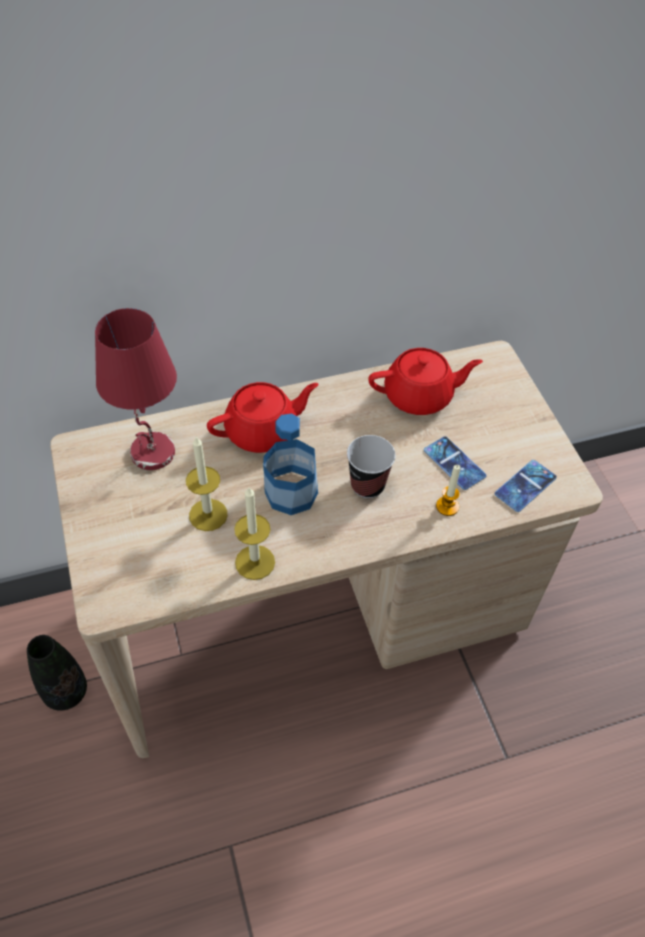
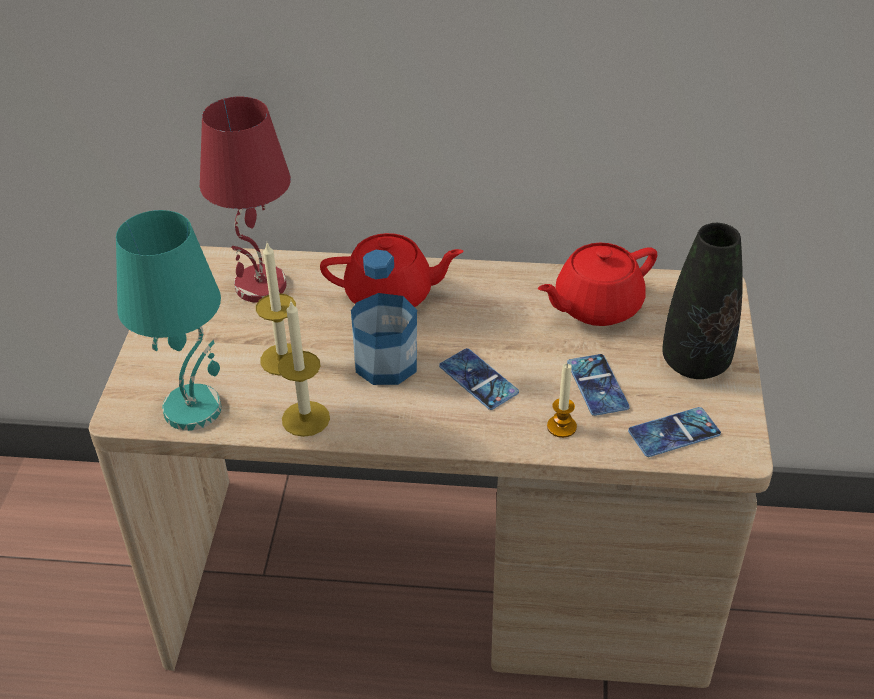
camera: 25 degrees right, 10 degrees down
black vase [27,635,87,711] -> black vase moved to [662,223,743,379]
cup [347,435,396,498] -> phone [439,348,519,410]
red teapot [368,348,483,415] -> red teapot turned 135 degrees clockwise [538,243,657,326]
none -> turquoise table lamp [116,210,221,431]

